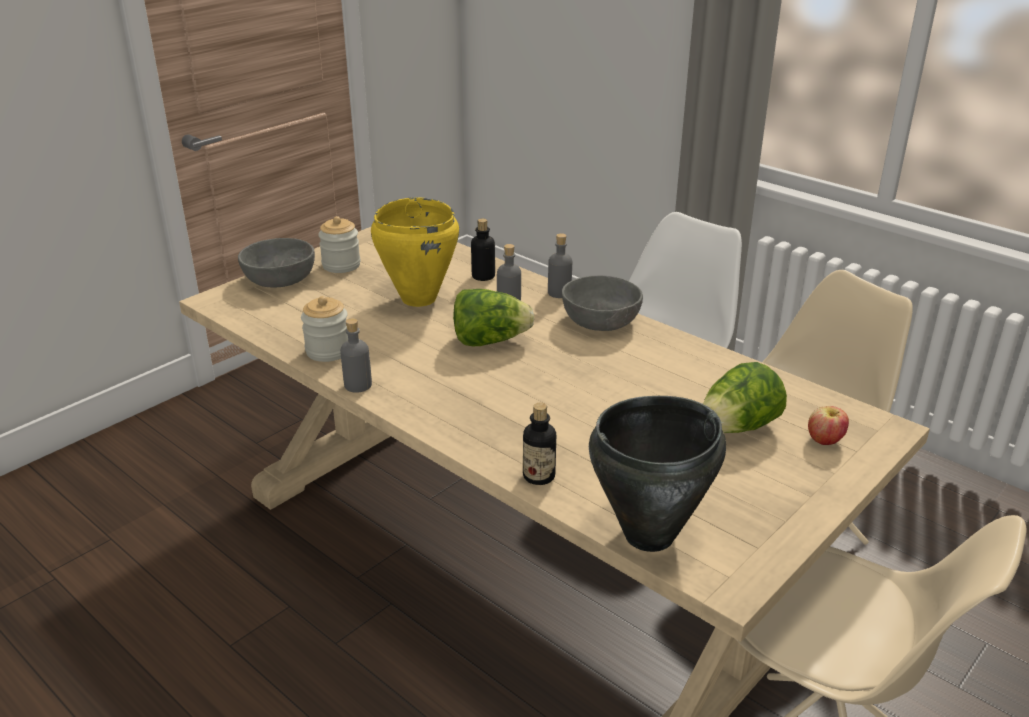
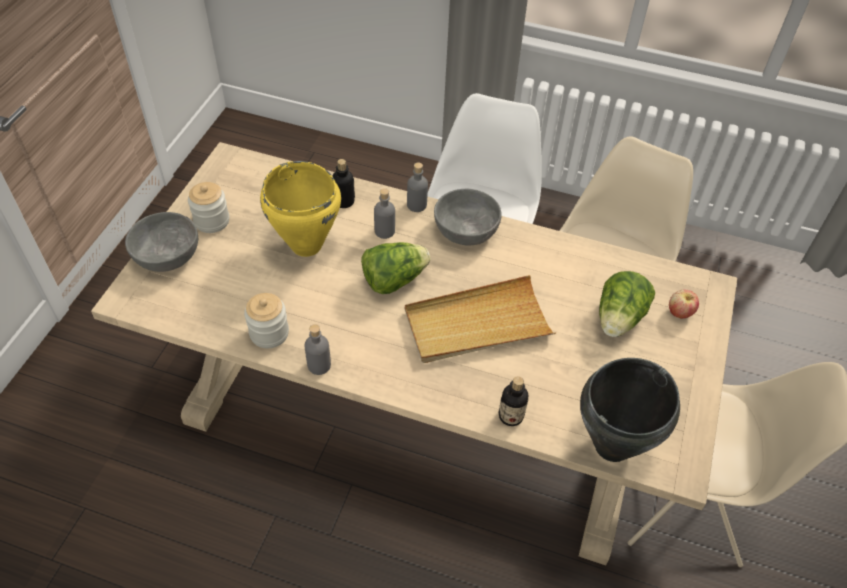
camera: 25 degrees left, 20 degrees up
none -> beige tray [405,275,556,363]

